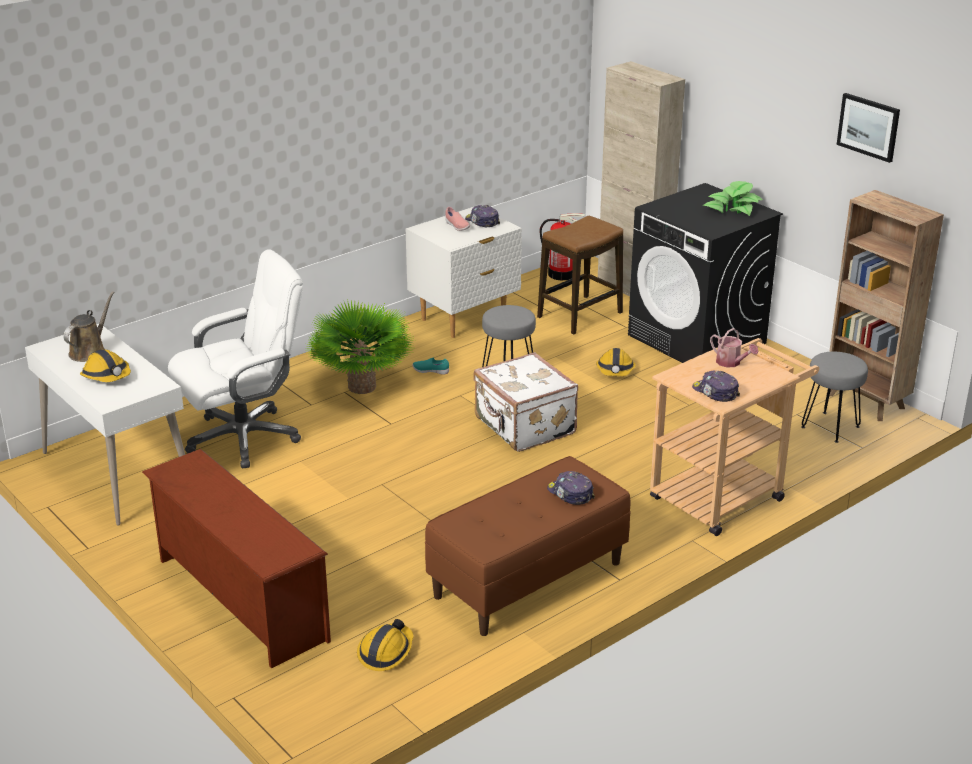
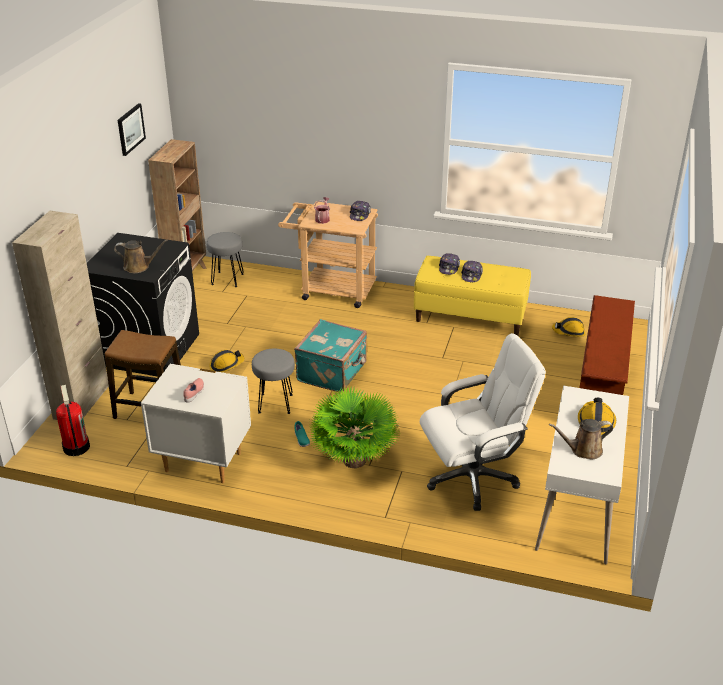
camera: 125 degrees left, 5 degrees up
white office chair [168,249,303,468] -> white office chair turned 135 degrees clockwise [420,333,546,511]
brown bench [425,456,631,636] -> yellow bench [414,256,531,336]
cap [465,205,500,227] -> cap moved to [461,261,483,282]
white suitcase [473,352,578,452] -> turquoise suitcase [294,319,367,392]
potted plant [703,181,763,216] -> none
none -> brown watering can [114,239,168,273]

